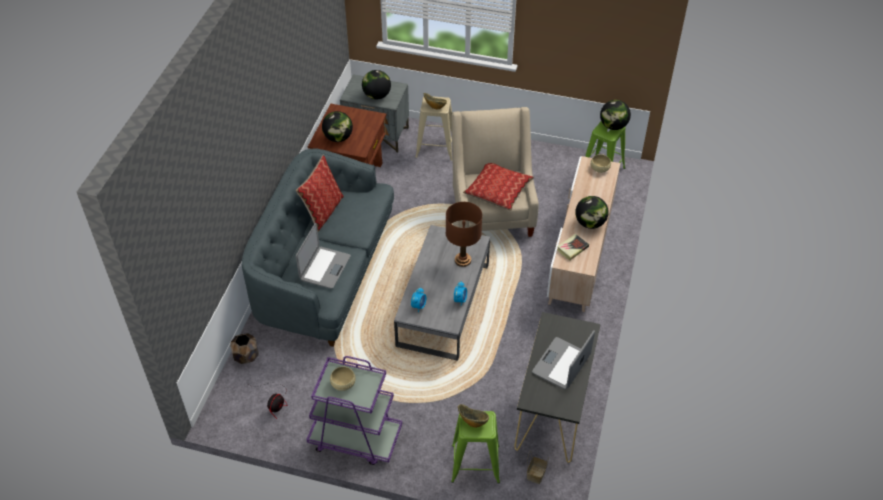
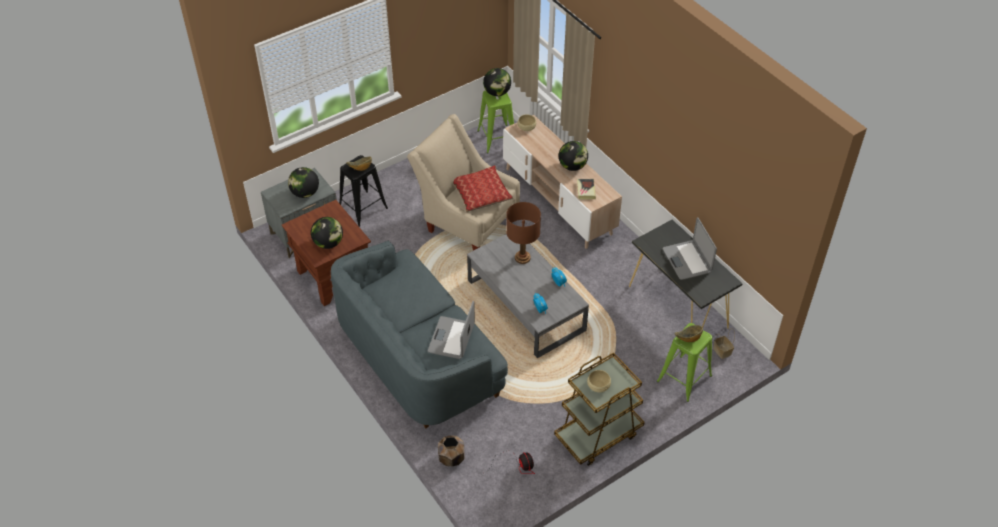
camera: 50 degrees left, 0 degrees up
pillow [296,154,344,232] -> none
laptop [296,223,351,289] -> laptop turned 135 degrees counterclockwise [428,301,475,359]
purple cart [306,356,402,465] -> brown cart [554,353,645,466]
beige stool [416,96,452,160] -> black stool [339,155,388,227]

